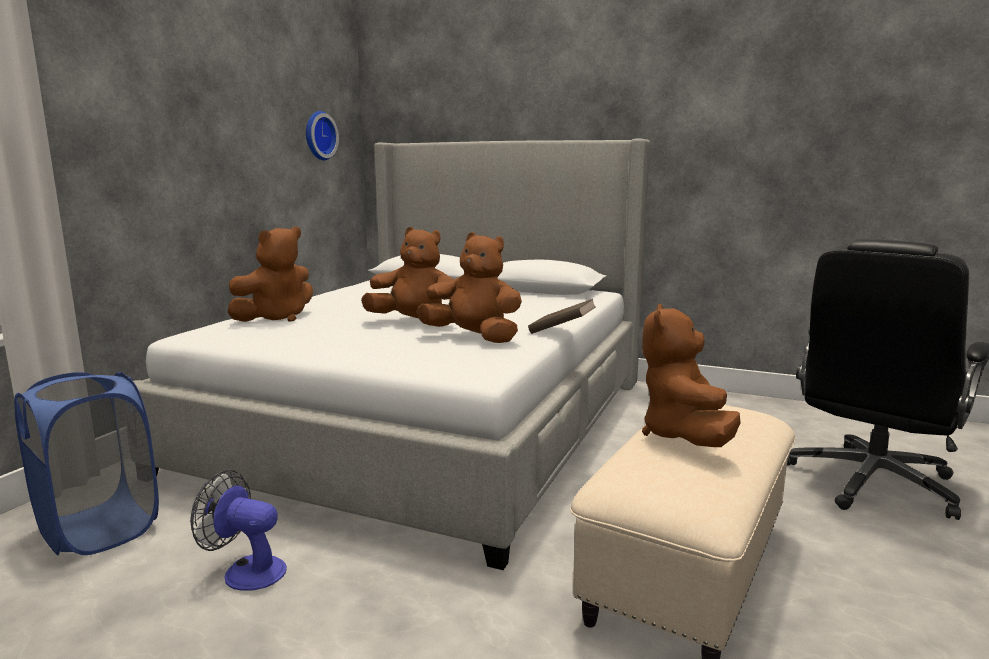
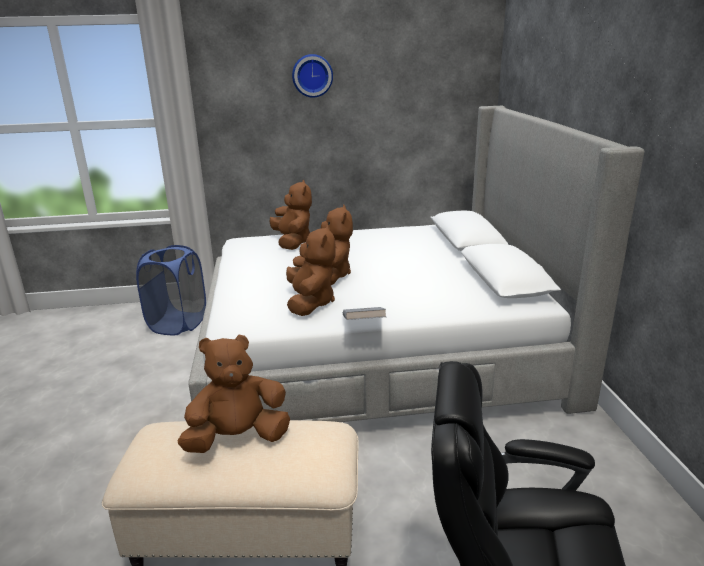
camera: 60 degrees right, 10 degrees up
fan [190,470,287,591] -> none
brown plush toy [228,226,313,322] -> brown plush toy turned 120 degrees counterclockwise [270,180,312,250]
wall clock [306,111,339,160] -> wall clock moved to [292,54,333,98]
brown book [528,299,596,334] -> grey book [343,307,387,320]

